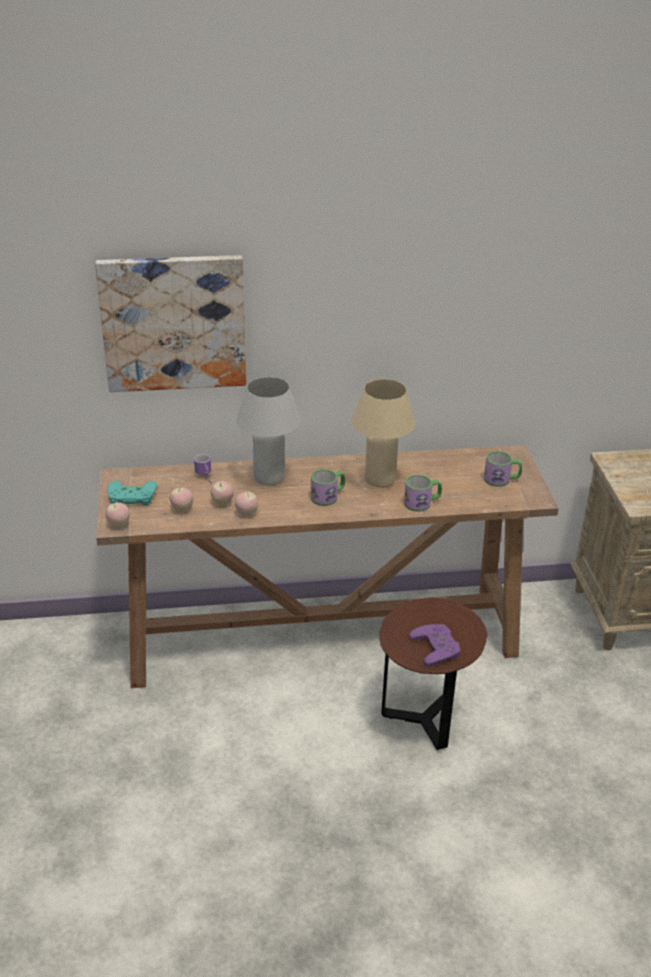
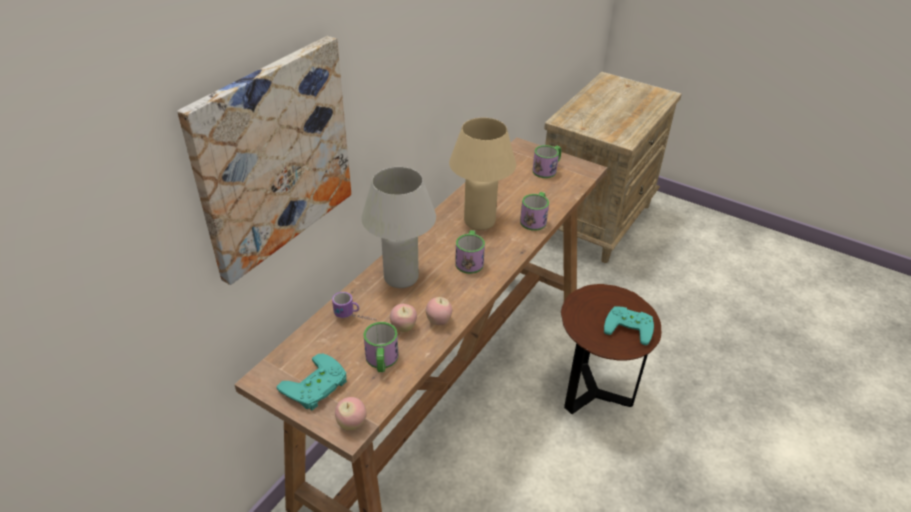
camera: 50 degrees left, 5 degrees up
apple [169,488,193,512] -> mug [363,322,399,372]
purple game controller [409,624,460,667] -> turquoise game controller [604,306,654,346]

